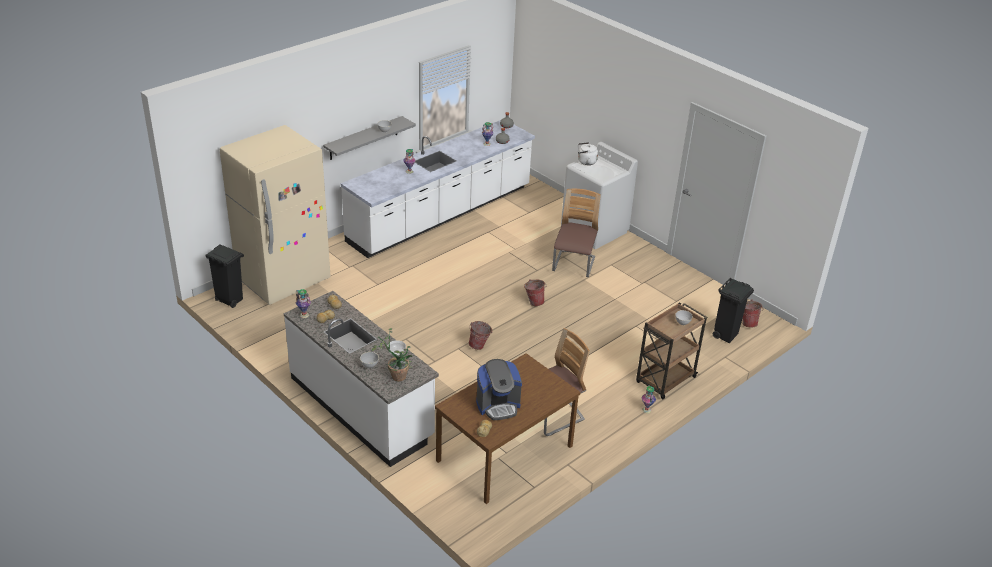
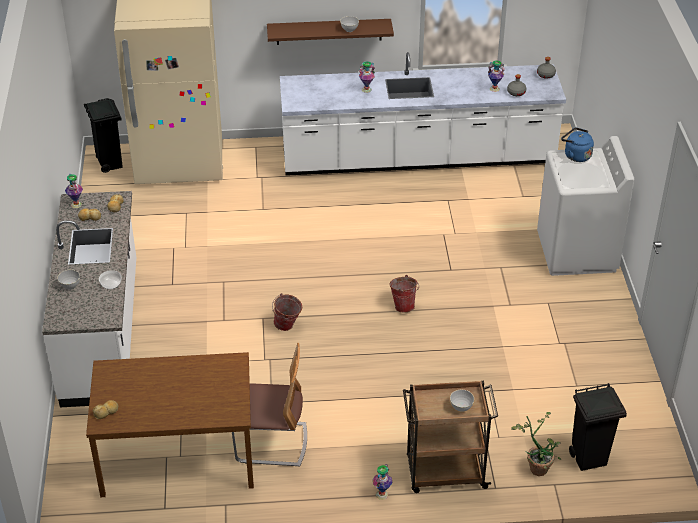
camera: 40 degrees right, 5 degrees up
grey shelf [323,116,416,160] -> brown shelf [267,19,394,45]
potted plant [372,328,412,382] -> potted plant moved to [511,412,561,476]
coffee machine [476,359,522,420] -> none
chair [552,189,601,277] -> none
white kettle [578,142,598,165] -> blue kettle [561,127,594,162]
bucket [742,300,764,328] -> none

